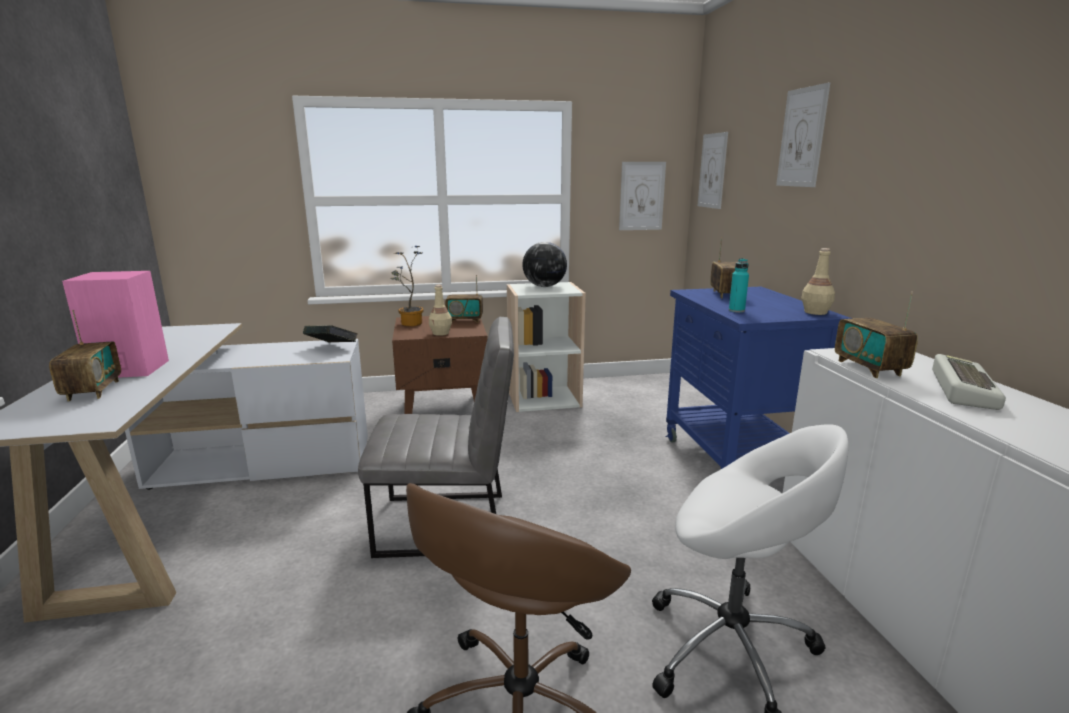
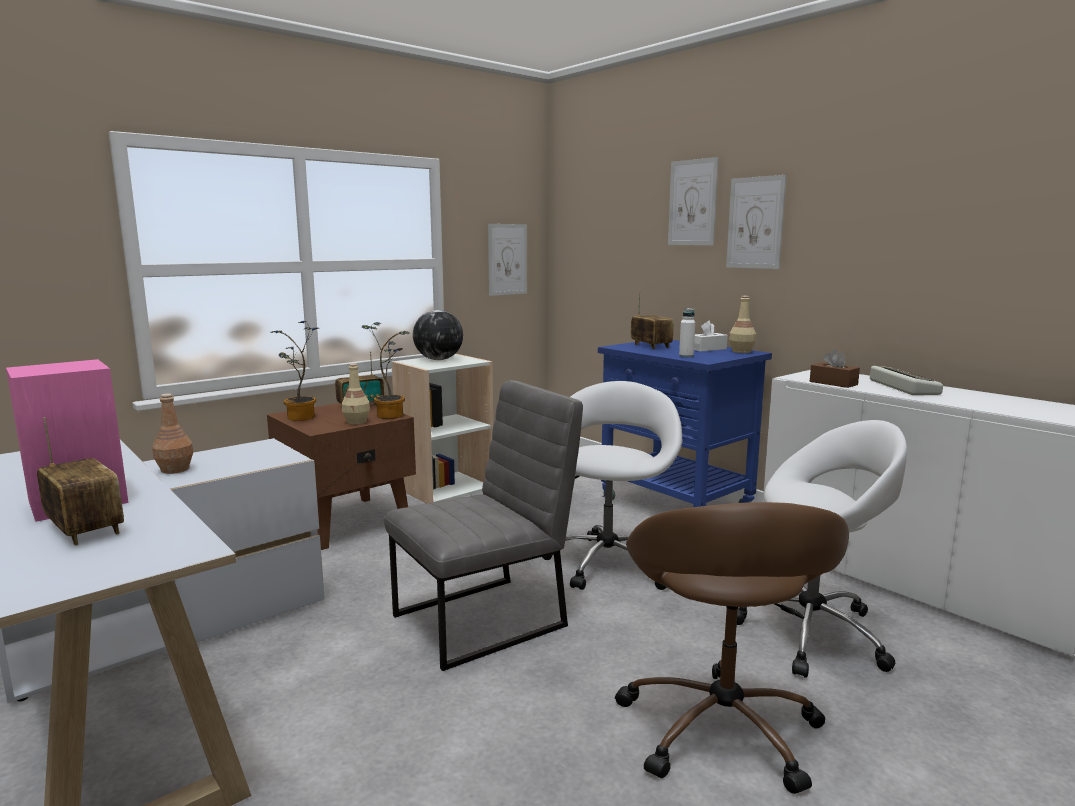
camera: 30 degrees left, 5 degrees down
book [303,325,358,343] -> none
picture [698,132,728,209] -> picture moved to [726,175,787,269]
turquoise bottle [729,258,749,313] -> white bottle [679,308,695,357]
radio [835,292,918,378] -> brown tissue box [810,349,860,388]
none -> brown bottle [152,394,193,474]
none -> potted plant [362,322,409,419]
none -> white office chair [543,381,682,590]
none -> white tissue box [694,321,728,351]

